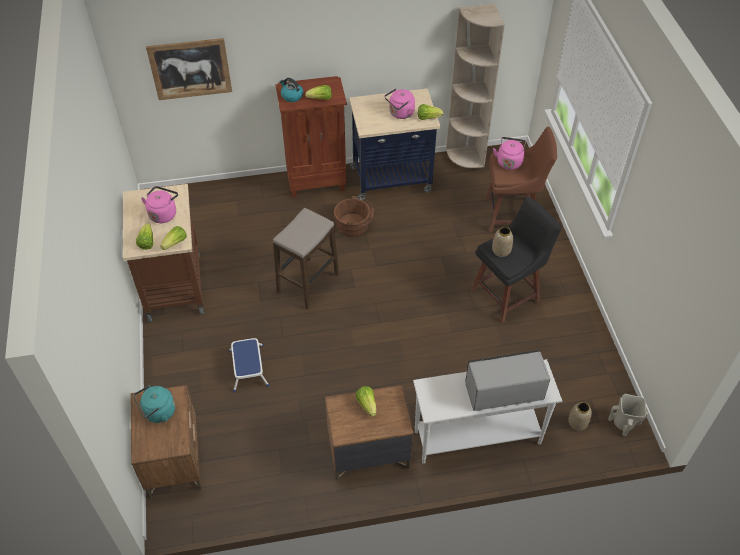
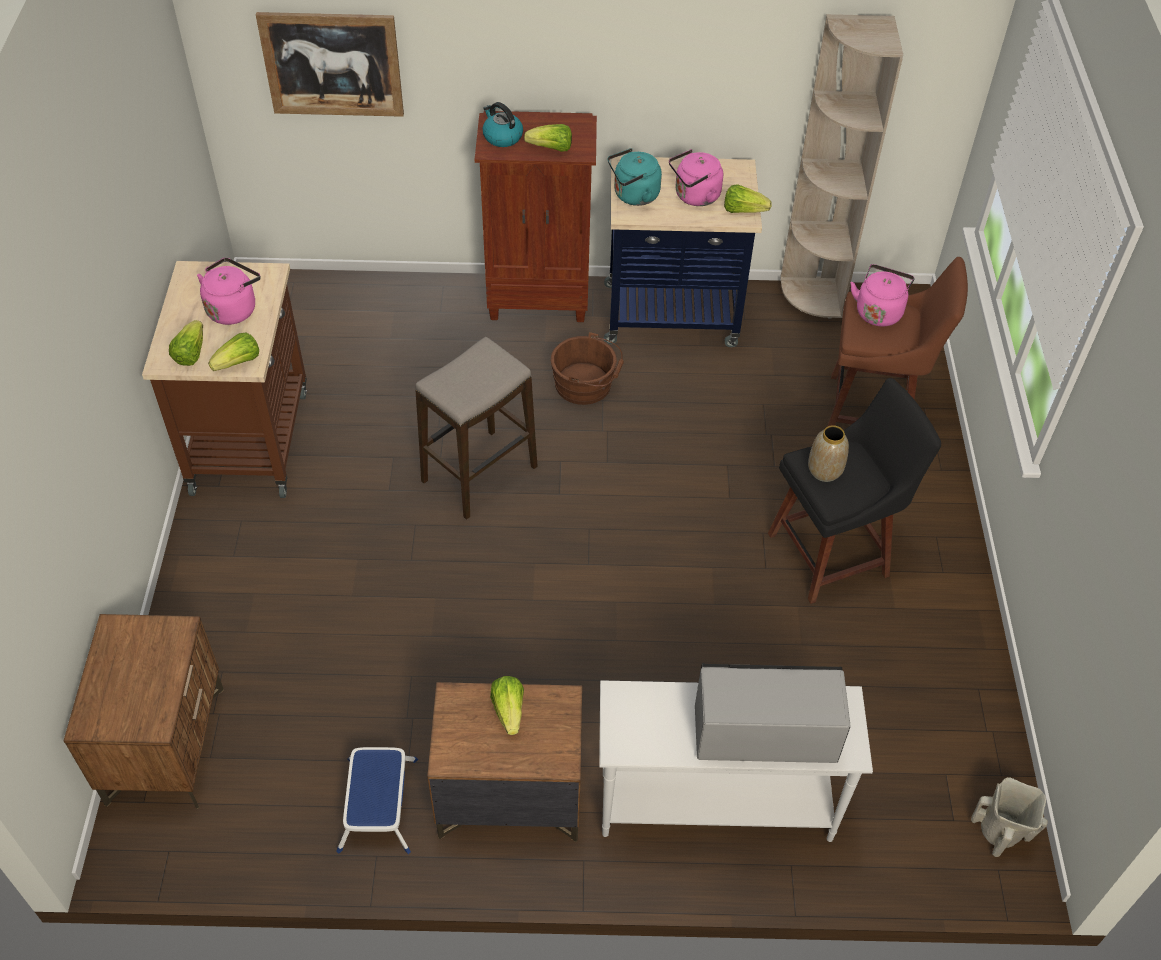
camera: 10 degrees right, 0 degrees up
turquoise kettle [133,385,175,423] -> turquoise kettle moved to [608,148,662,206]
blue step ladder [228,338,270,393] -> blue step ladder moved to [336,747,418,854]
vase [568,402,592,431] -> none

